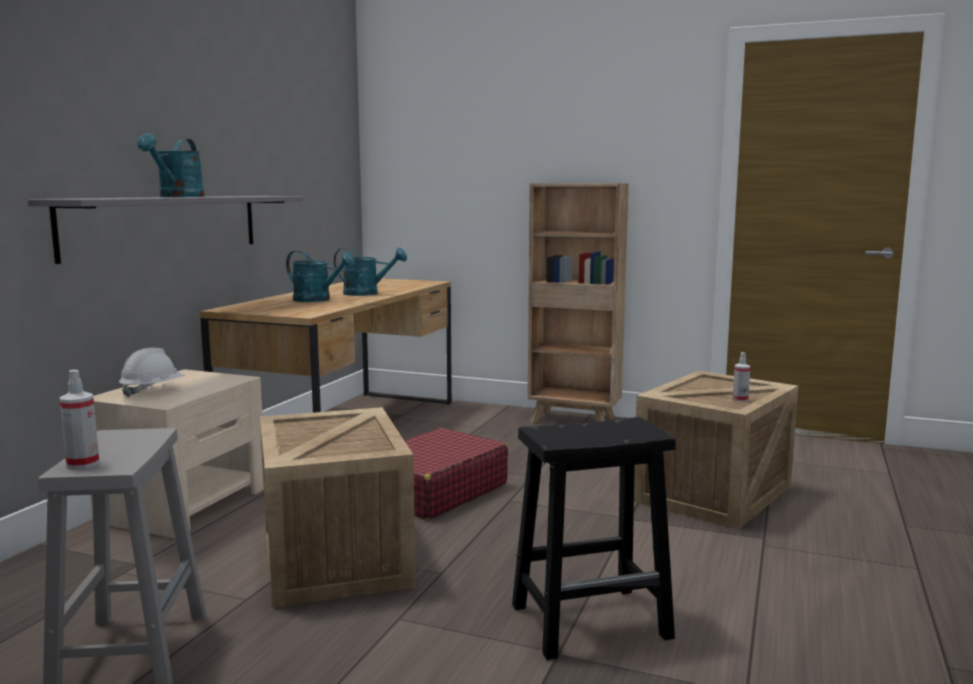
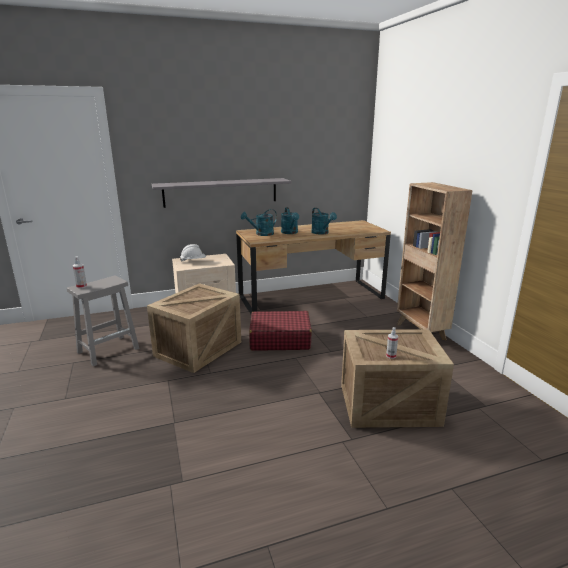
camera: 50 degrees right, 10 degrees up
turquoise watering can [137,133,205,197] -> turquoise watering can moved to [241,209,277,236]
black stool [512,417,676,660] -> none

